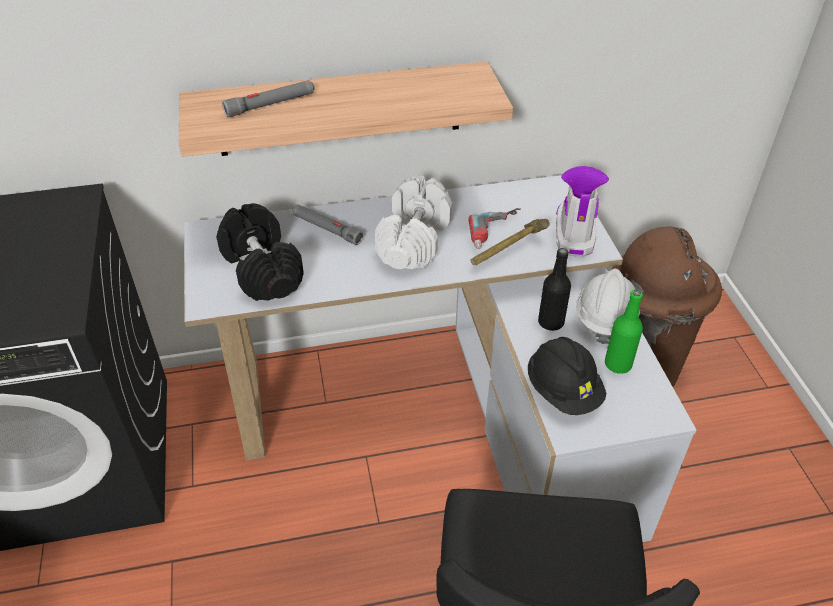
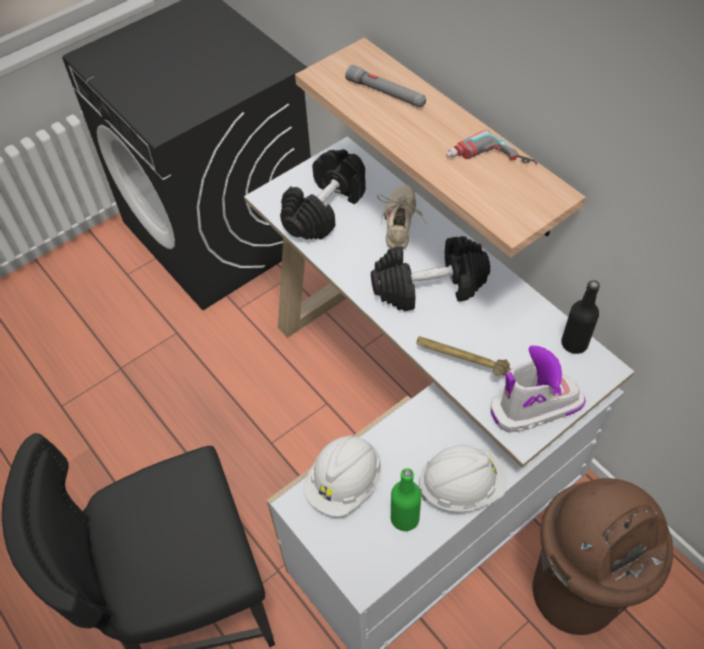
camera: 65 degrees right, 10 degrees up
grey flashlight [292,204,363,245] -> beige shoe [377,185,427,249]
white dumbbell [375,176,452,269] -> black dumbbell [371,236,490,311]
power drill [469,208,520,249] -> power drill moved to [446,129,537,165]
black hard hat [528,337,607,415] -> white hard hat [304,435,381,517]
black bottle [538,248,571,331] -> black bottle moved to [561,280,600,354]

